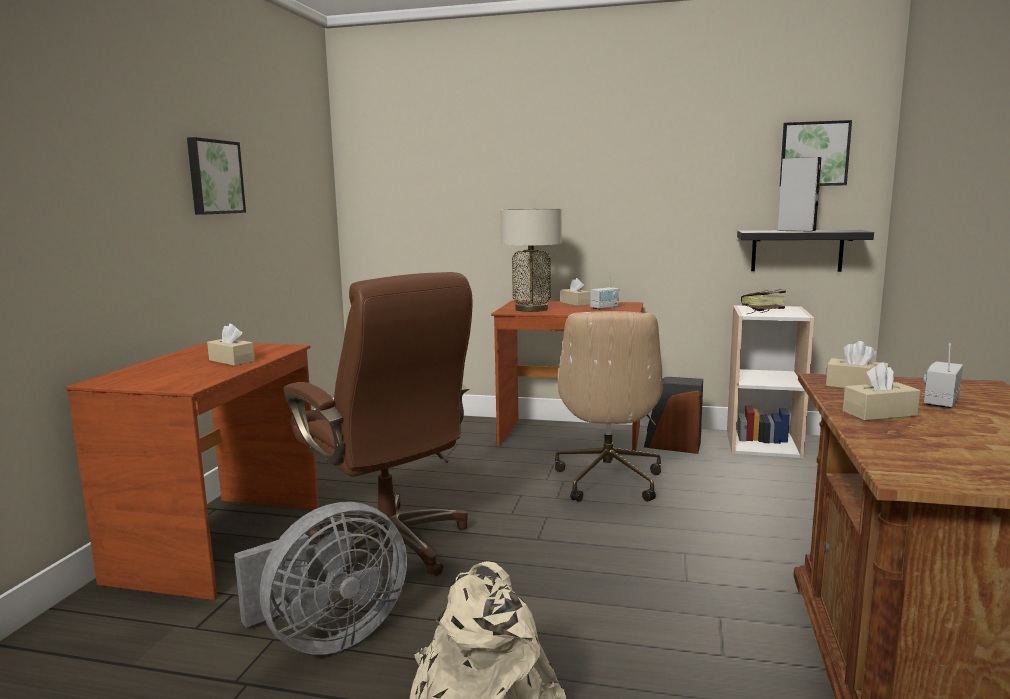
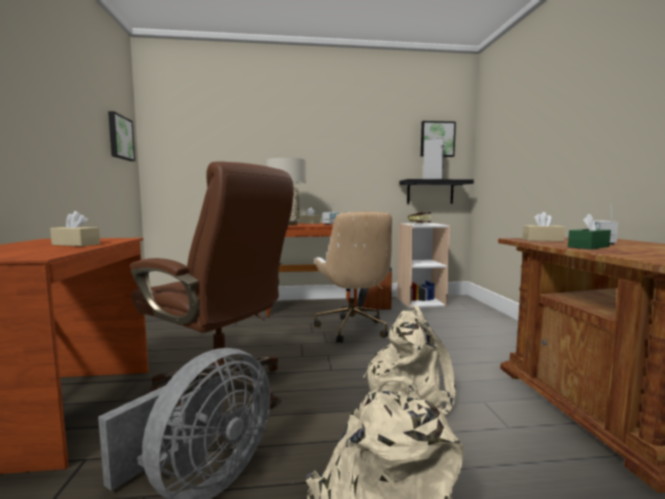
camera: 20 degrees left, 5 degrees down
picture [187,137,246,215] -> picture moved to [108,111,135,161]
beige tissue box [843,362,920,421] -> green tissue box [568,213,611,249]
none -> beige backpack [363,305,456,416]

